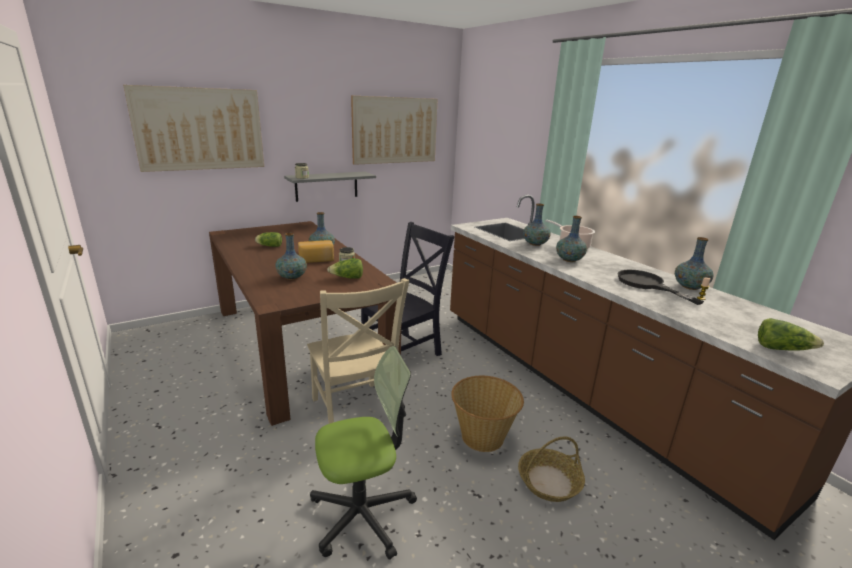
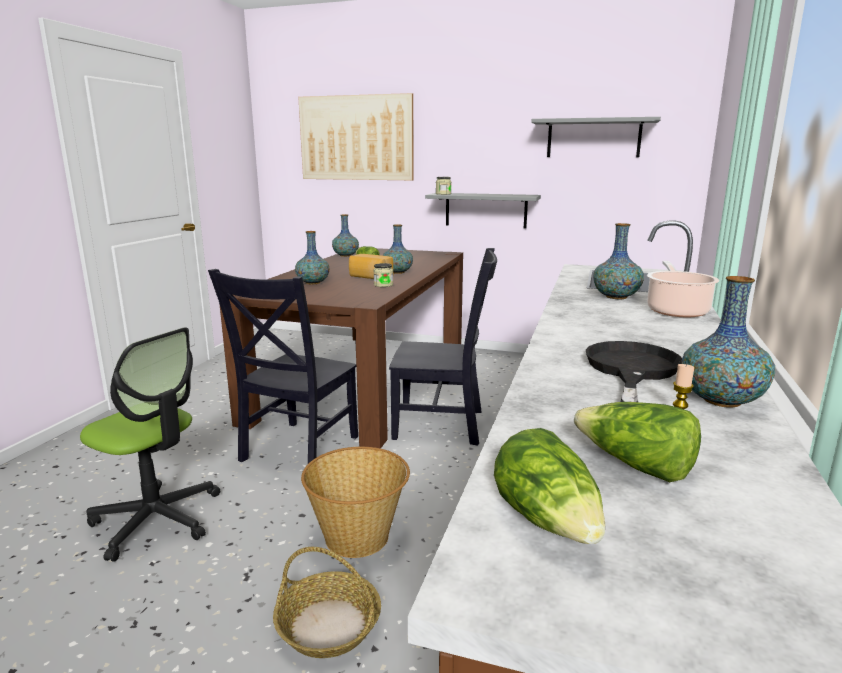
camera: 50 degrees right, 5 degrees down
beige chair [307,278,409,424] -> black chair [208,269,358,464]
lettuce [327,259,363,279] -> lettuce moved to [574,402,701,482]
picture [351,96,438,165] -> grey shelf [531,117,661,157]
vase [556,216,587,262] -> vase moved to [332,214,359,257]

